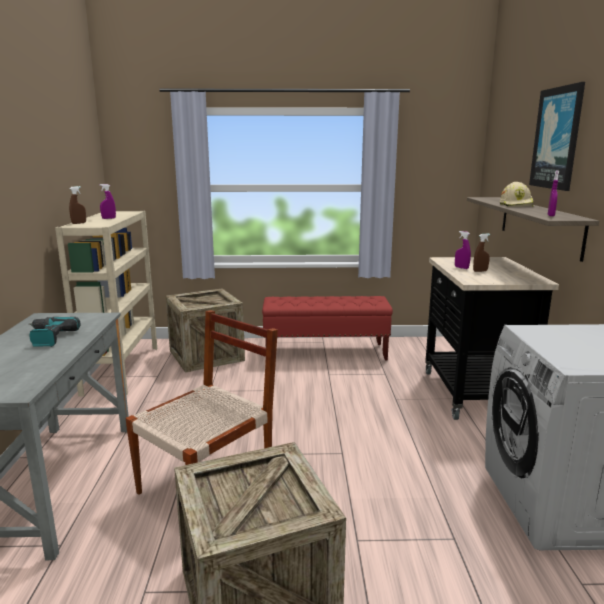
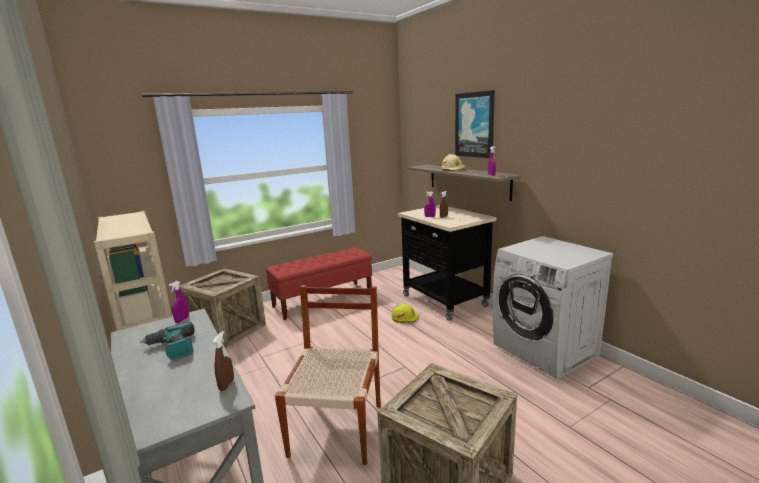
camera: 30 degrees left, 0 degrees up
brown spray bottle [69,186,86,224] -> brown spray bottle moved to [213,331,234,391]
purple spray bottle [99,184,116,219] -> purple spray bottle moved to [169,281,189,323]
none -> yellow hard hat [391,304,419,323]

